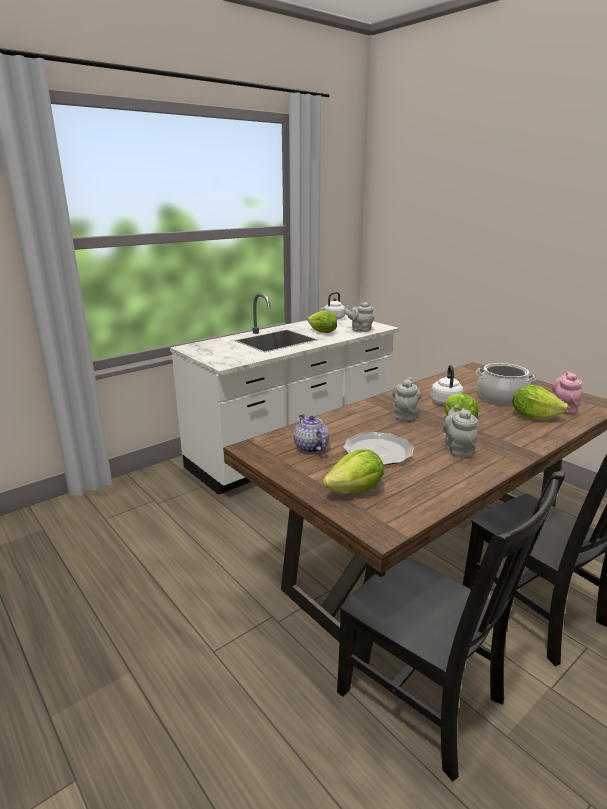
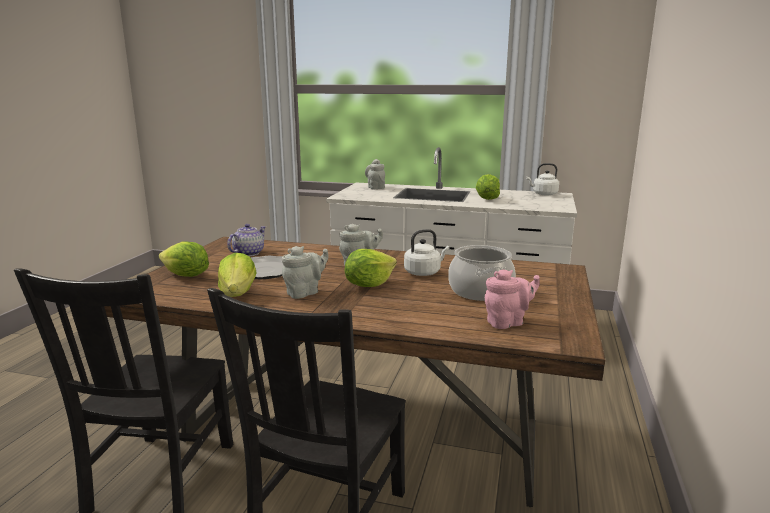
camera: 55 degrees right, 5 degrees down
grey teapot [344,302,374,332] -> grey teapot moved to [365,159,385,189]
lettuce [513,385,569,420] -> lettuce moved to [218,253,256,297]

